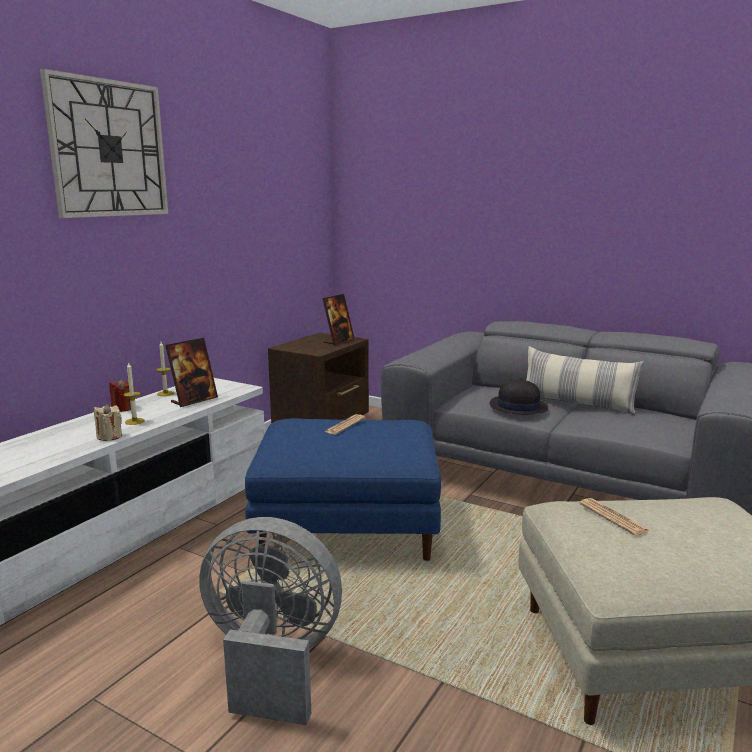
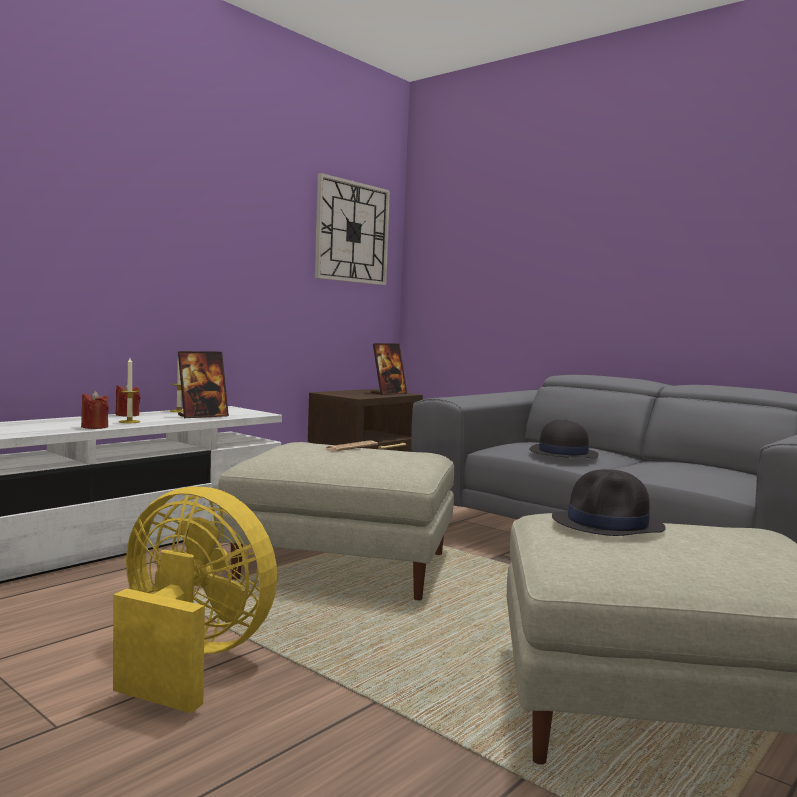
camera: 10 degrees right, 10 degrees down
wall clock [40,69,168,218] -> wall clock moved to [315,173,390,285]
beige candle [94,404,122,441] -> red candle [81,390,109,429]
grey fan [199,517,342,726] -> yellow fan [113,486,277,713]
blue ottoman [245,418,441,561] -> beige ottoman [216,442,454,600]
pillow [526,346,644,415] -> none
newspaper [579,498,651,536] -> black hat [552,469,666,536]

